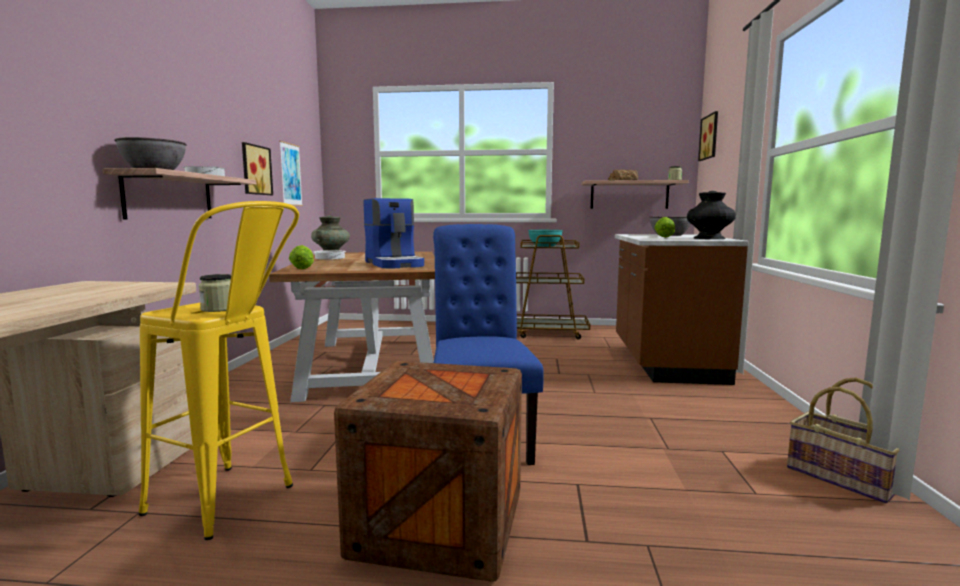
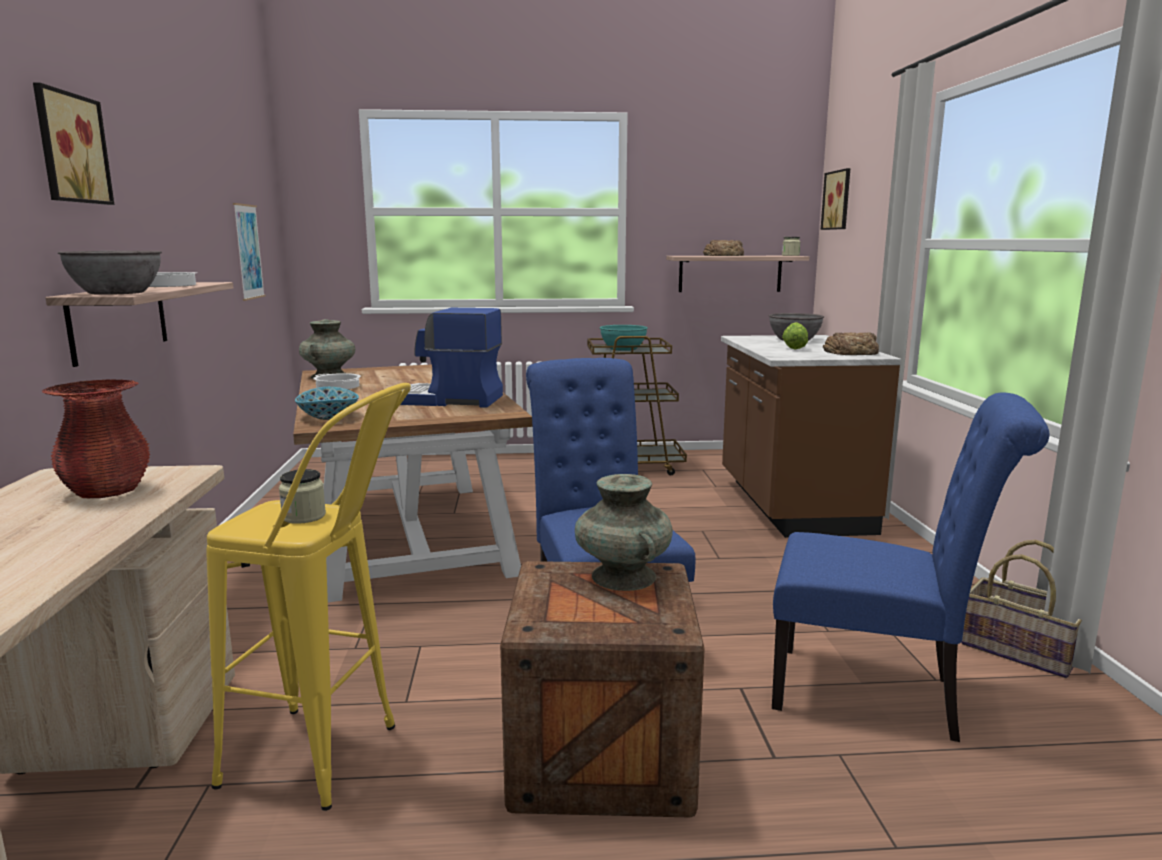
camera: 10 degrees left, 5 degrees up
picture [242,142,273,195] -> picture moved to [33,82,114,205]
lettuce [289,245,314,269] -> bowl [295,387,359,420]
coffee machine [364,198,424,268] -> coffee machine turned 135 degrees clockwise [400,308,503,408]
black vase [687,191,736,239] -> bread [823,332,879,355]
none -> red vase [42,380,150,499]
none -> turquoise vase [575,474,673,591]
none -> blue chair [772,393,1049,742]

